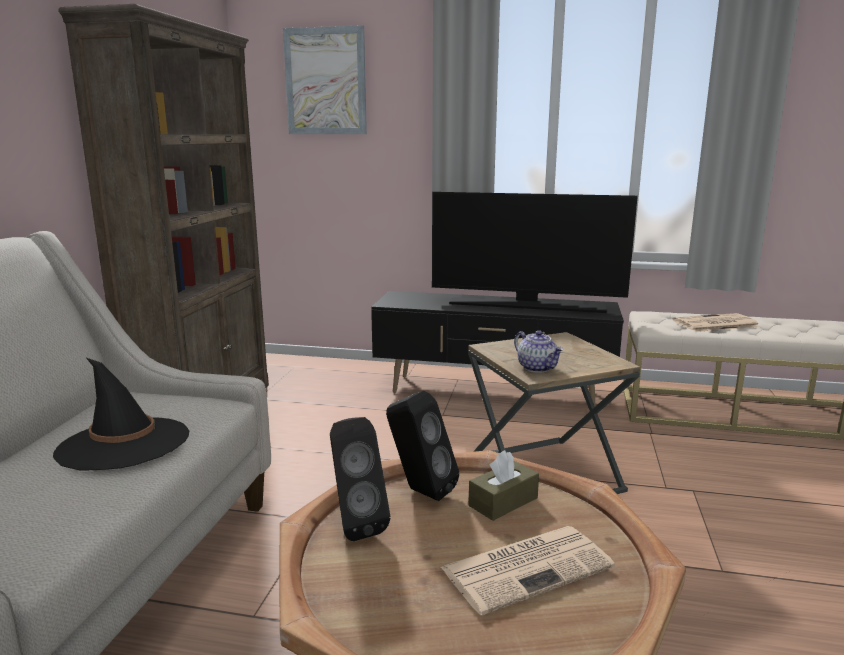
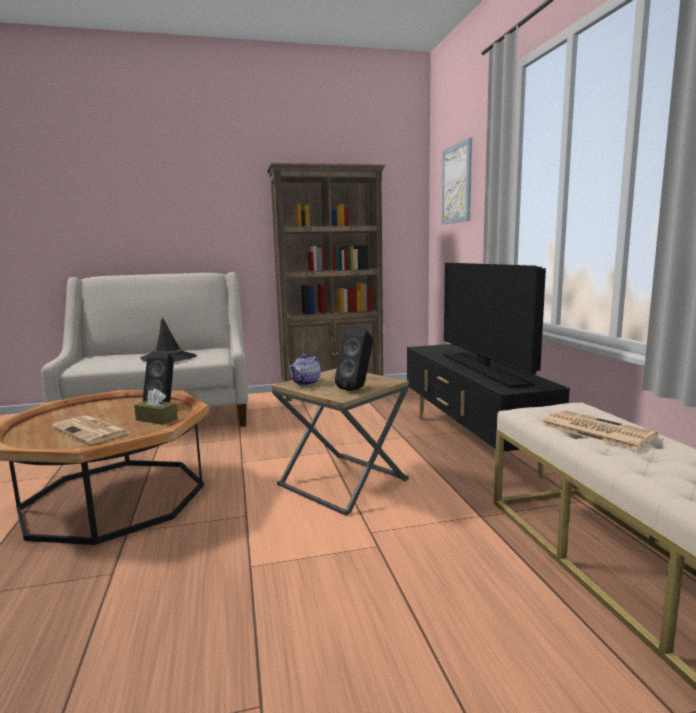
camera: 65 degrees right, 5 degrees down
black speaker [330,417,390,541] -> black speaker moved to [335,327,373,391]

